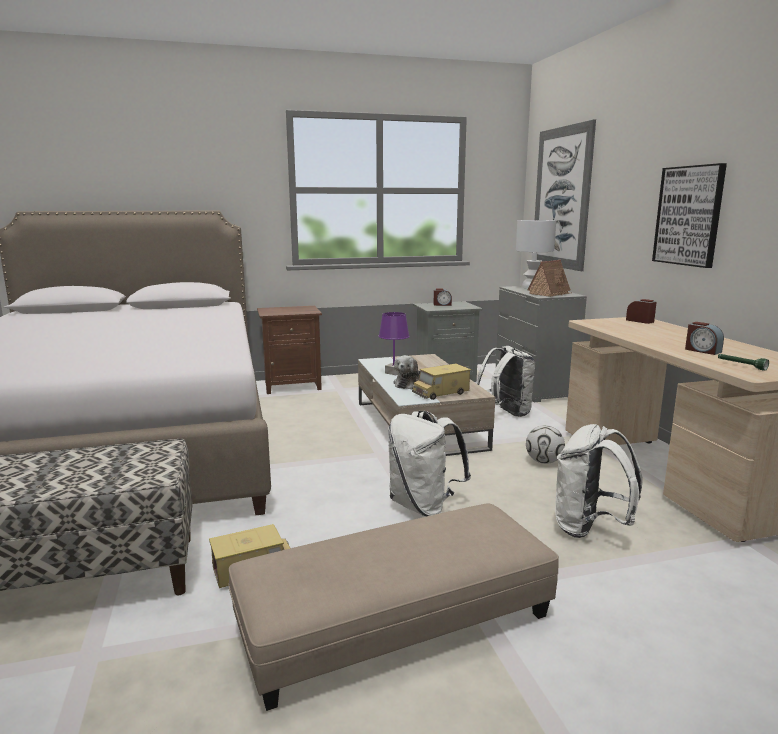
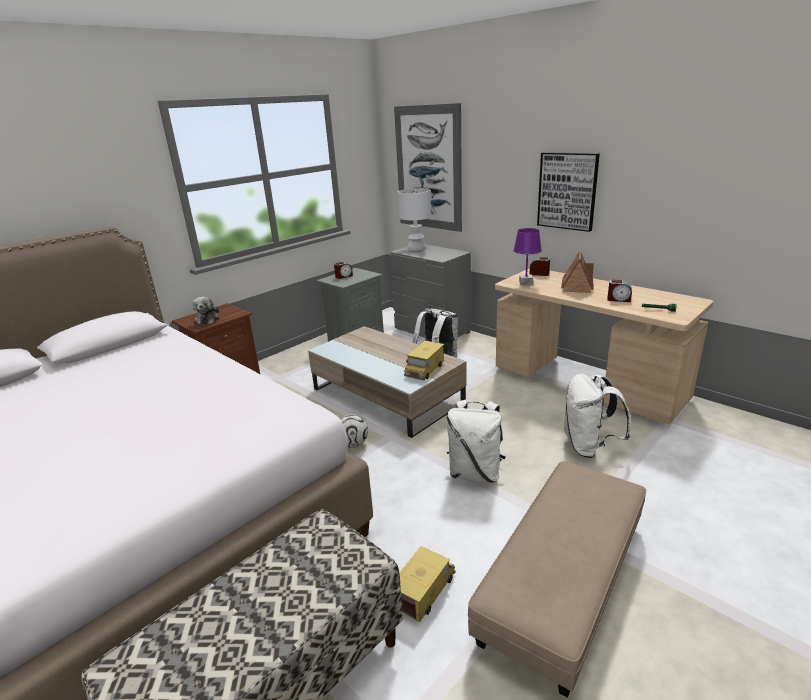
camera: 30 degrees left, 10 degrees up
purple table lamp [379,312,410,375] -> purple table lamp moved to [513,228,542,285]
plush toy [393,355,421,389] -> plush toy moved to [192,297,219,325]
football [526,425,565,464] -> football moved to [341,414,368,448]
toy house [527,260,571,297] -> toy house moved to [561,250,594,293]

